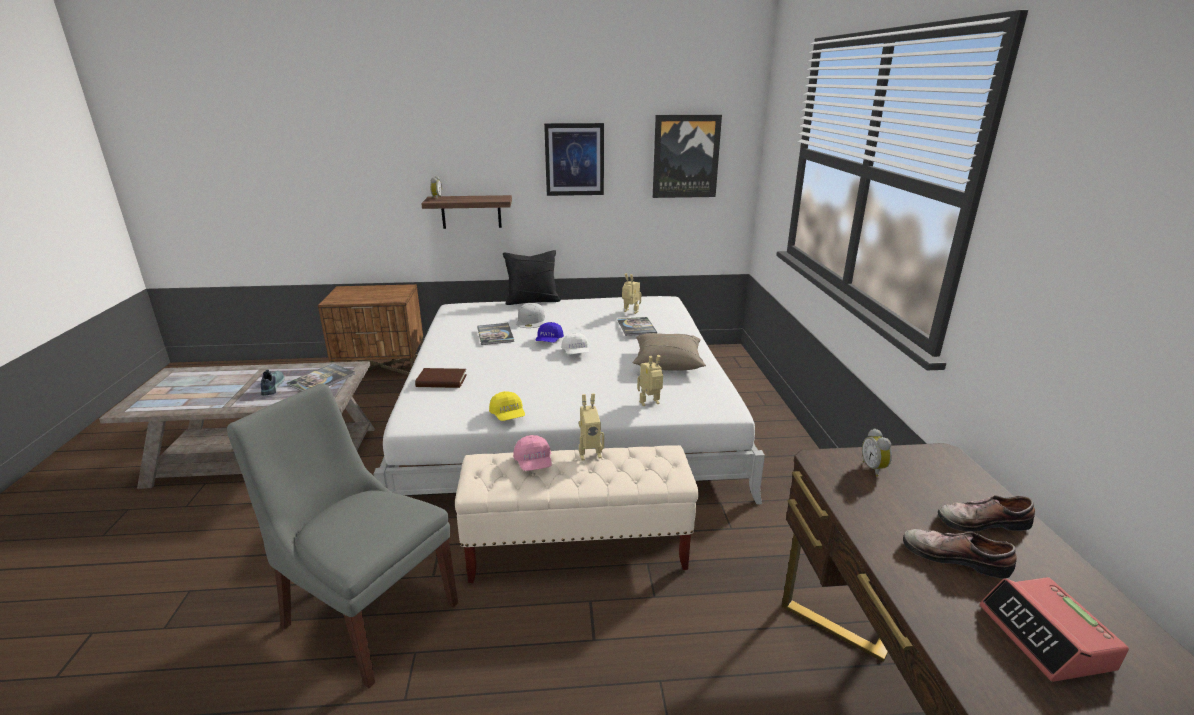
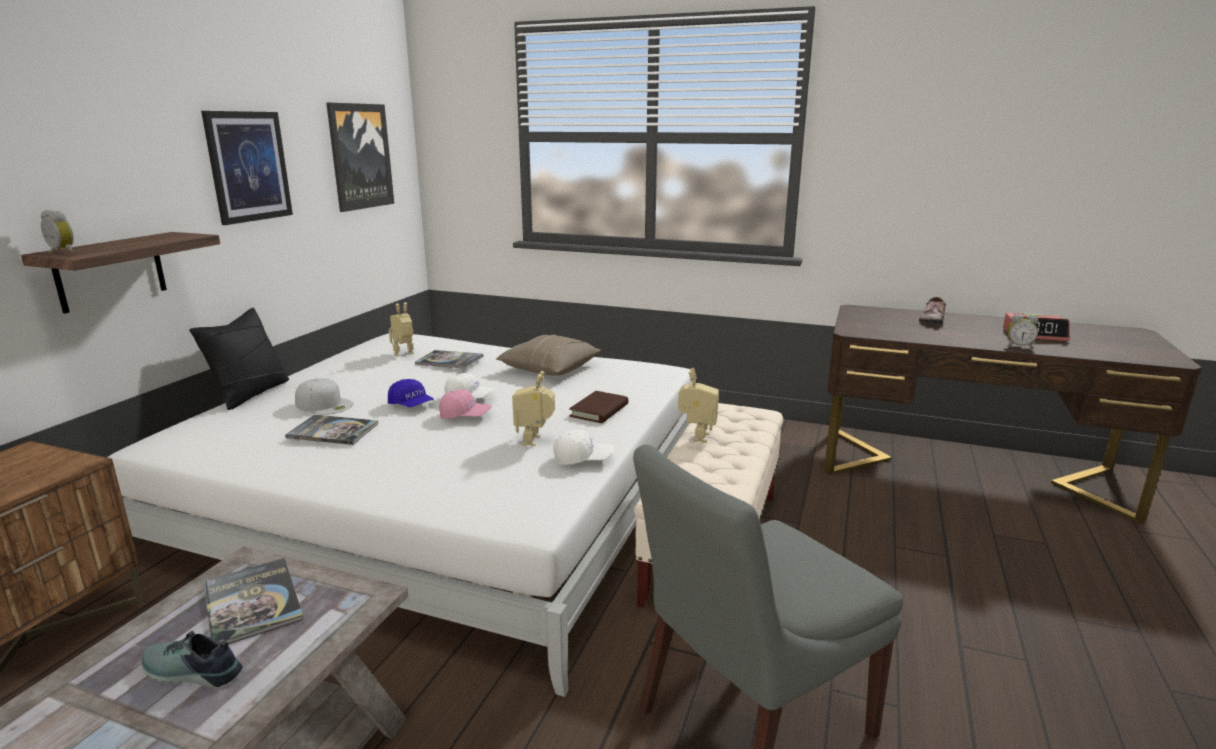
camera: 65 degrees left, 5 degrees down
brown book [415,368,467,388] -> brown book moved to [569,391,628,423]
yellow cap [489,391,525,421] -> white cap [553,430,614,465]
pink cap [513,435,552,471] -> pink cap moved to [439,390,492,419]
toy robot [637,355,663,406] -> toy robot moved to [512,371,555,446]
alarm clock [862,428,892,477] -> alarm clock moved to [1007,314,1038,349]
shoe [903,529,1017,579] -> none

